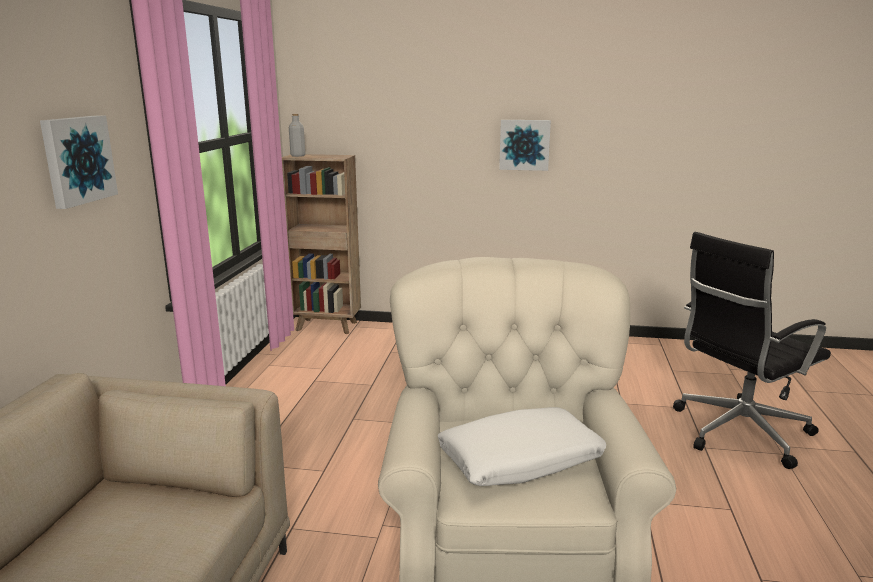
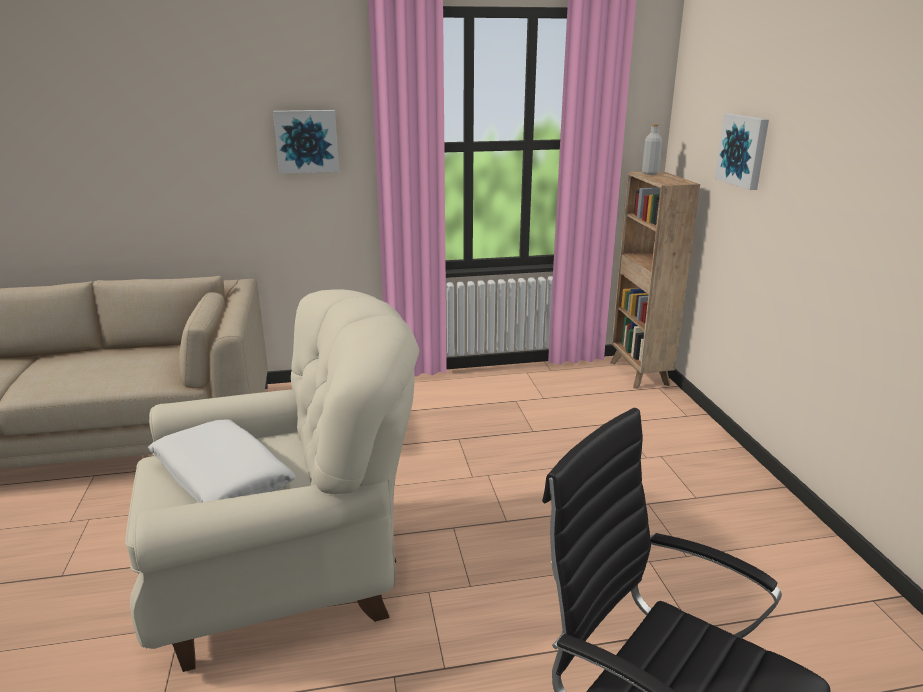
camera: 70 degrees right, 5 degrees up
picture [499,120,551,171] -> picture moved to [715,114,769,190]

